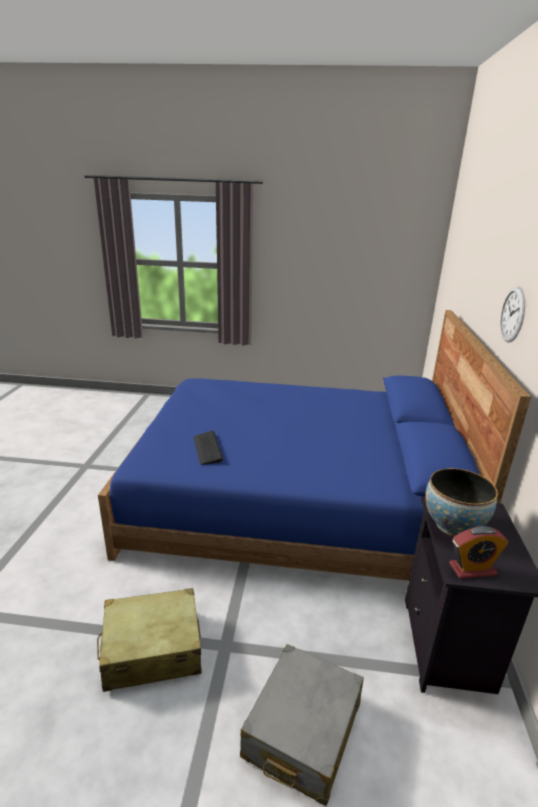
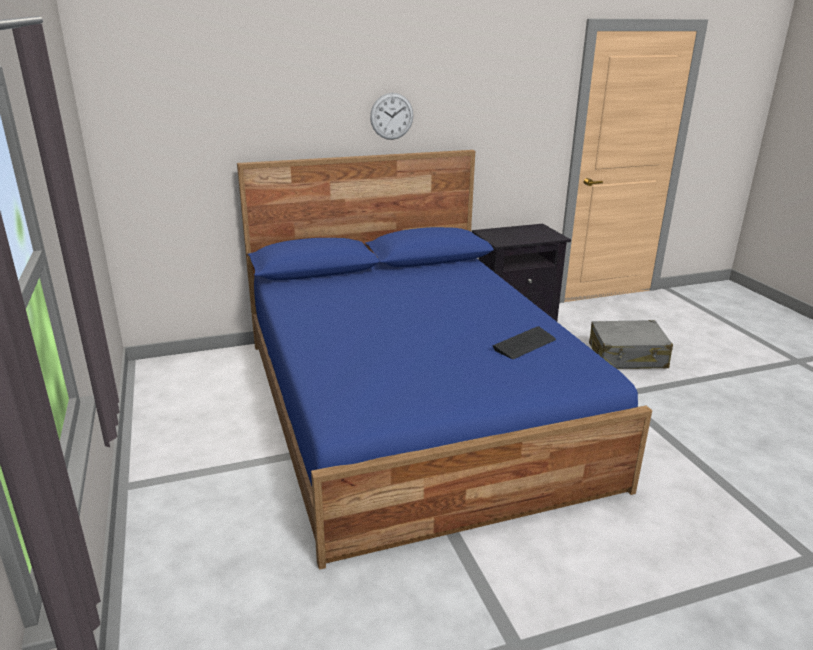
camera: 115 degrees left, 0 degrees up
beige suitcase [97,588,202,692] -> none
bowl [425,468,498,536] -> none
alarm clock [449,526,509,579] -> none

